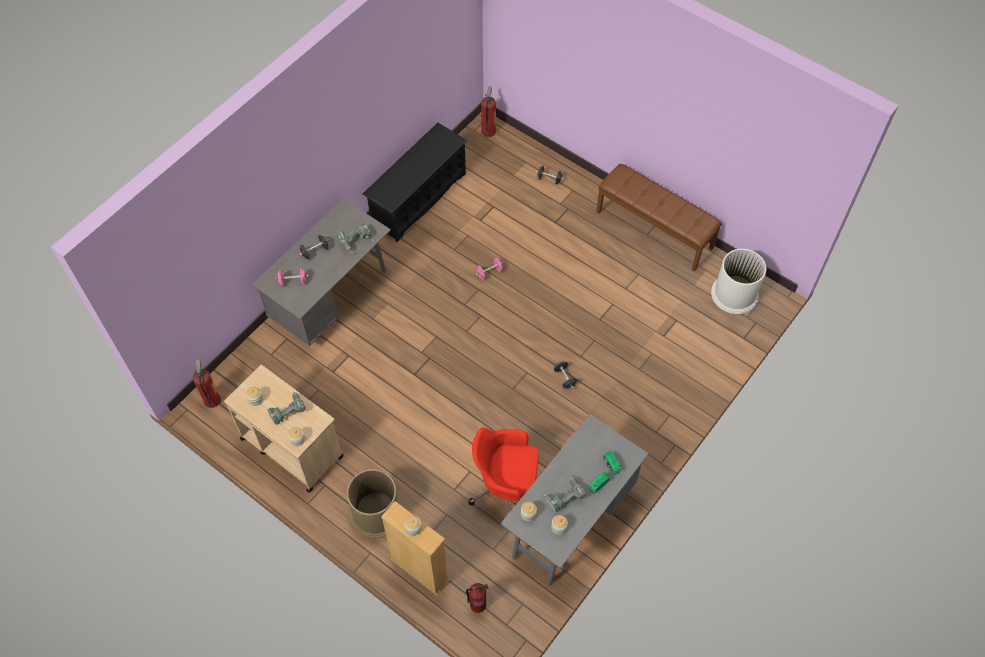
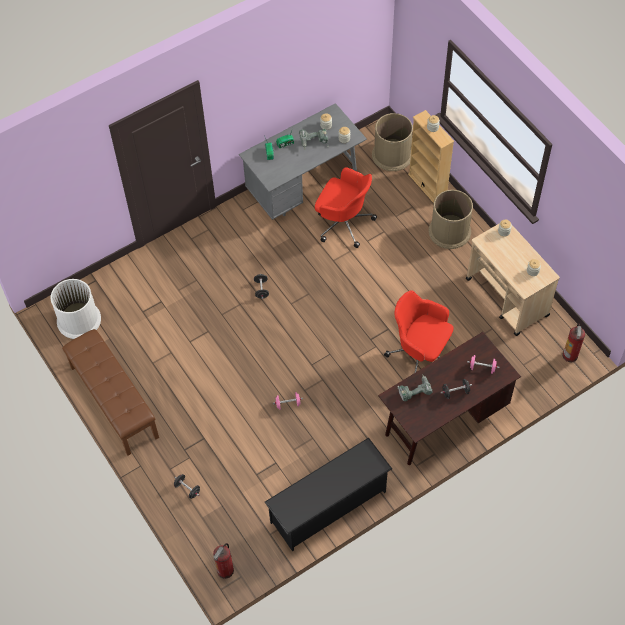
camera: 160 degrees left, 0 degrees up
grey desk [252,198,391,346] -> brown desk [378,332,521,465]
power drill [268,391,306,425] -> none
fire extinguisher [466,583,489,613] -> brown trash can [372,113,413,171]
none -> red office chair [384,291,453,373]

